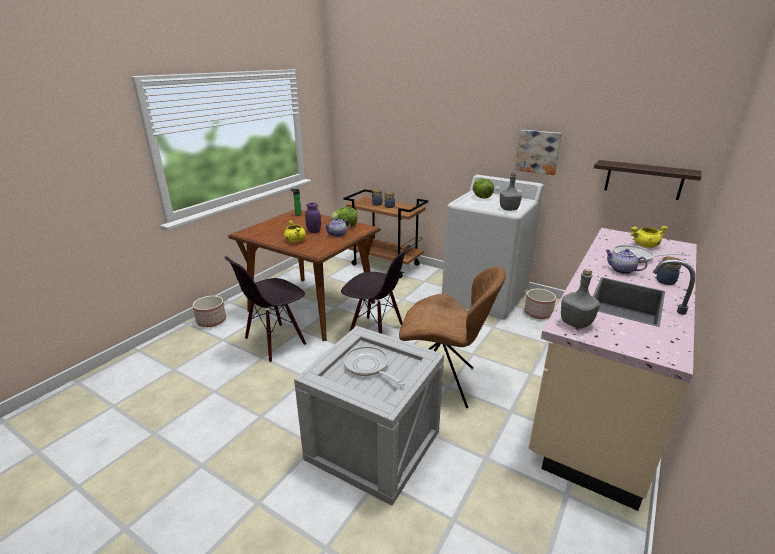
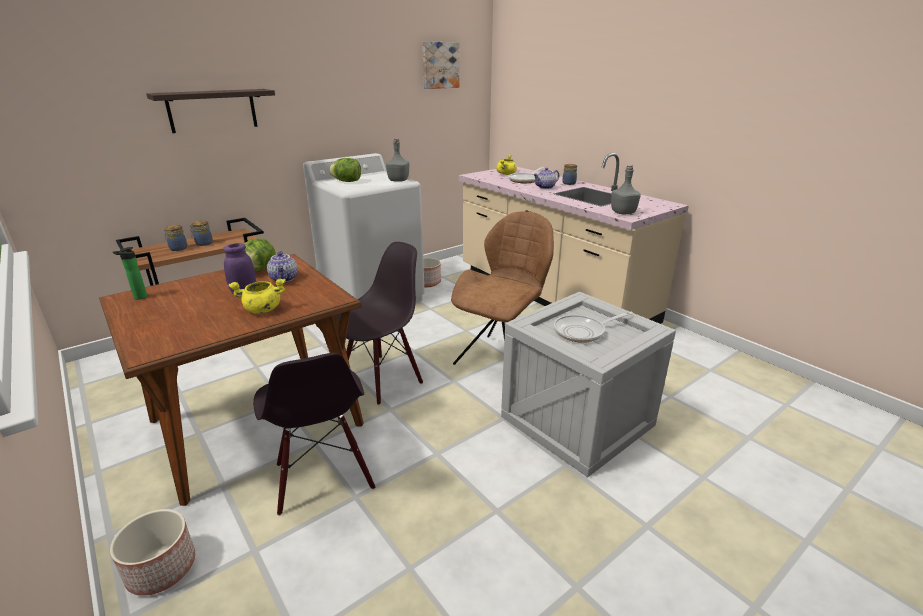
camera: 70 degrees left, 0 degrees up
picture [515,130,562,175] -> picture moved to [422,42,460,89]
shelf [594,160,702,200] -> shelf moved to [146,89,275,133]

